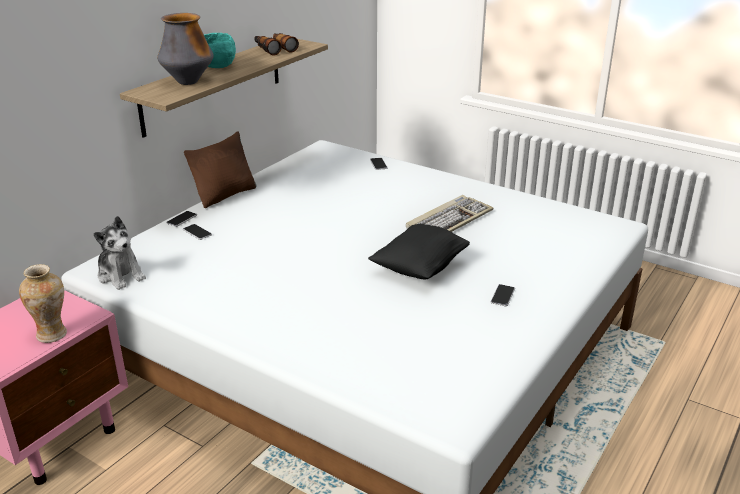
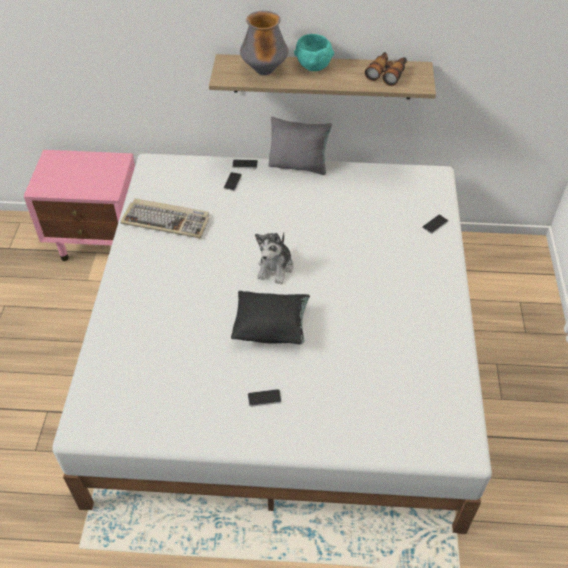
camera: 60 degrees right, 20 degrees up
vase [19,264,67,343] -> none
plush toy [93,216,146,290] -> plush toy moved to [255,232,293,284]
brown pillow [184,131,256,208] -> grey pillow [268,117,332,175]
keyboard [406,195,494,232] -> keyboard moved to [120,198,209,239]

